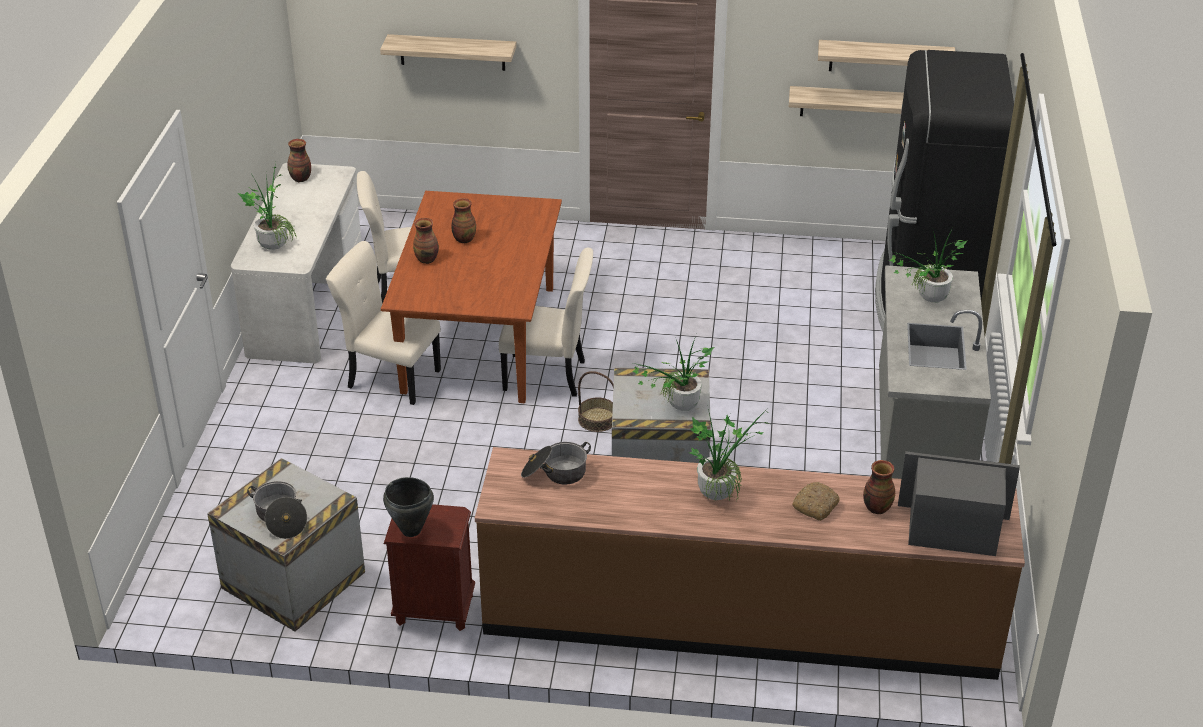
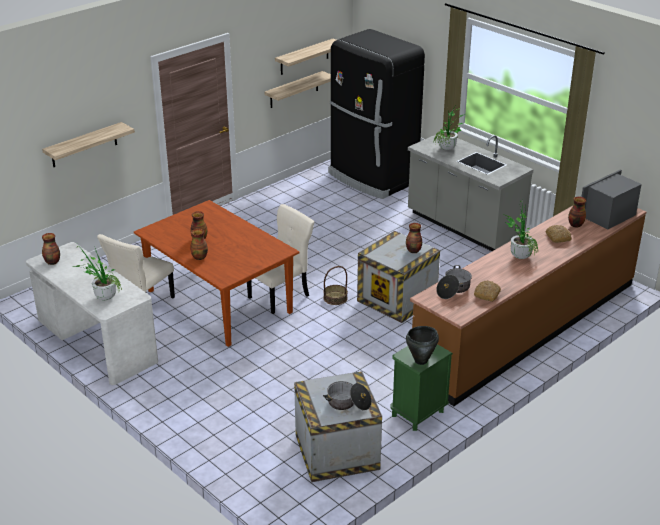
camera: 50 degrees left, 5 degrees down
beige chair [326,241,441,405] -> none
brown nightstand [384,504,475,631] -> green nightstand [390,344,453,431]
potted plant [632,336,714,411] -> vase [406,223,422,253]
none -> bread [474,281,501,302]

